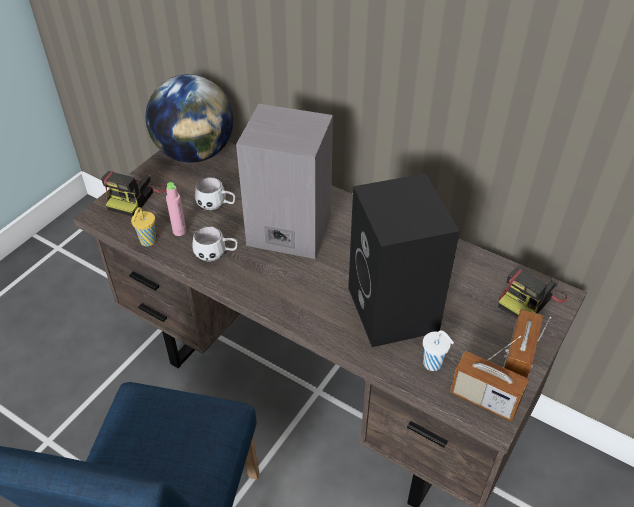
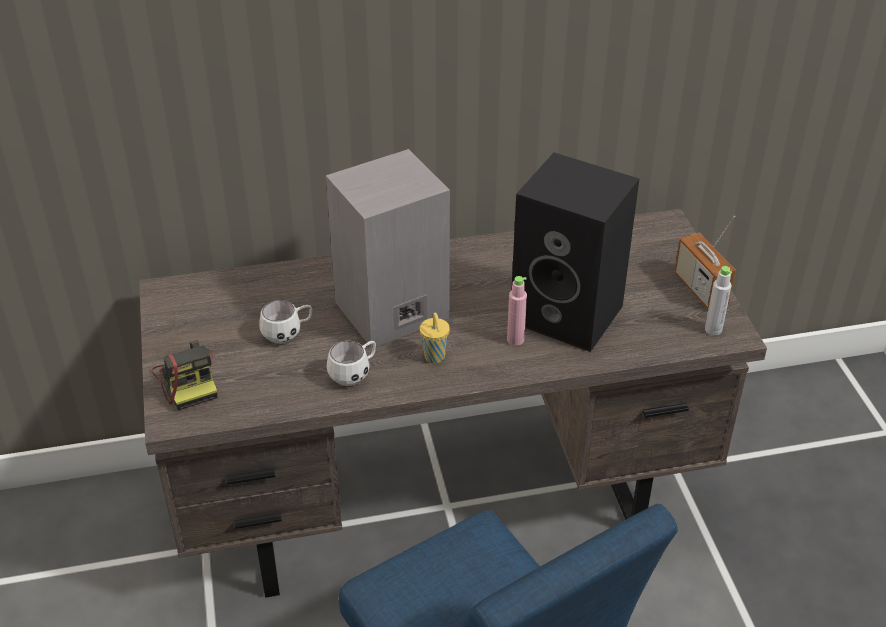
camera: 45 degrees left, 5 degrees down
yellow cup [131,207,156,246] -> yellow cup moved to [420,313,450,363]
globe [146,74,234,163] -> none
pink bottle [166,182,186,236] -> pink bottle moved to [507,276,527,346]
white cup [423,330,454,371] -> none
radio [450,336,529,422] -> grey bottle [705,266,732,335]
camera [498,268,567,319] -> none

